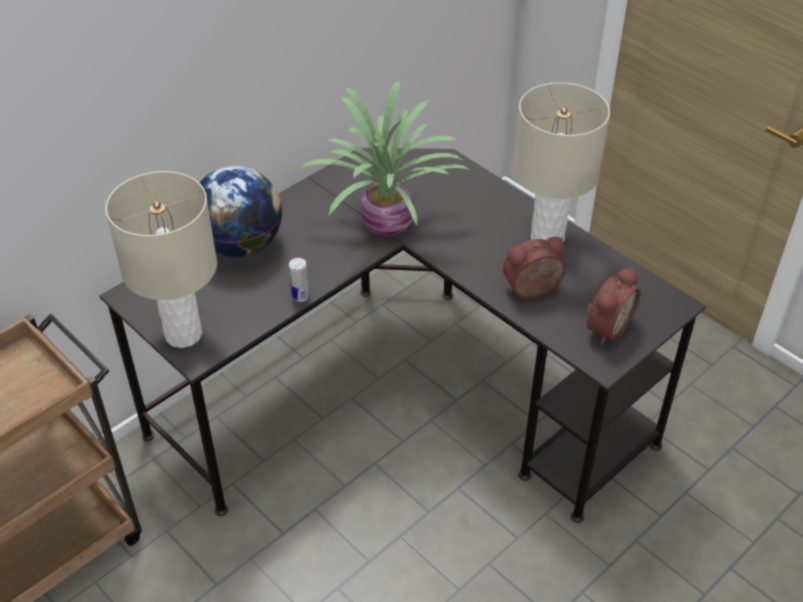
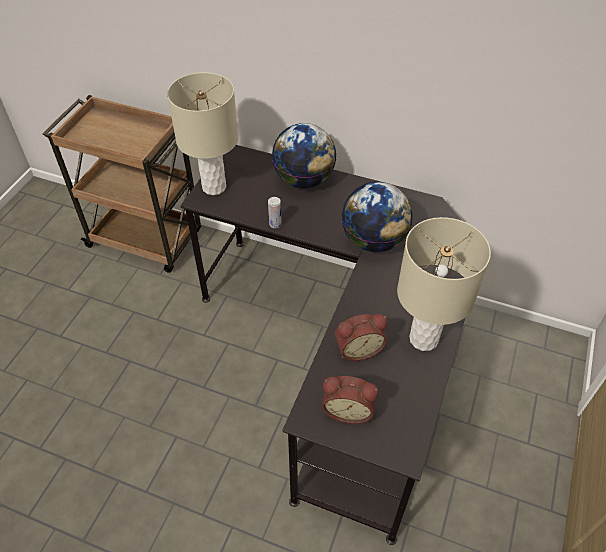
camera: 65 degrees right, 5 degrees up
potted plant [298,81,471,237] -> globe [342,182,413,252]
alarm clock [503,237,566,299] -> alarm clock turned 120 degrees clockwise [335,314,387,361]

